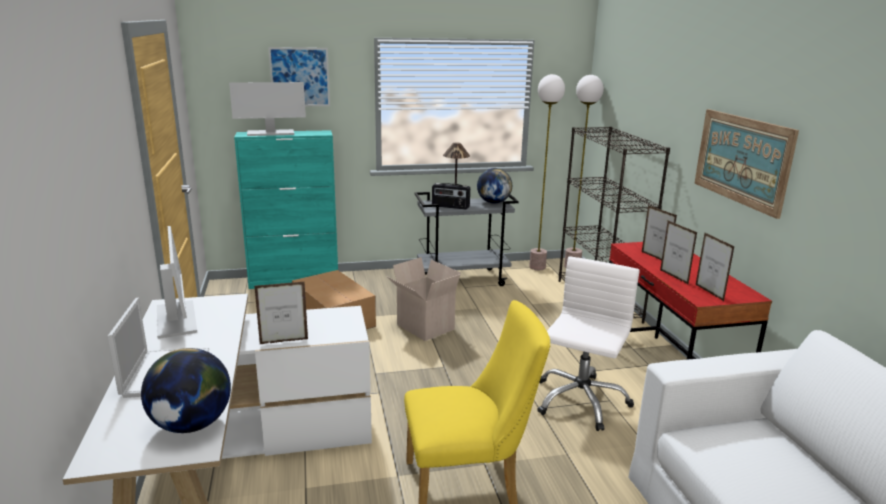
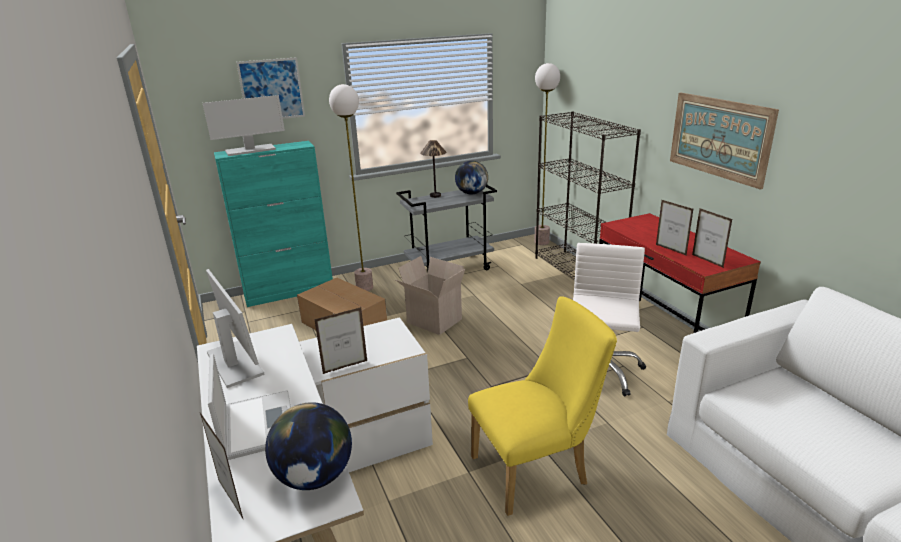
camera: 10 degrees left, 5 degrees up
radio [432,183,470,209] -> none
floor lamp [529,74,565,270] -> floor lamp moved to [329,84,373,291]
picture frame [642,205,677,261] -> picture frame moved to [200,413,243,518]

